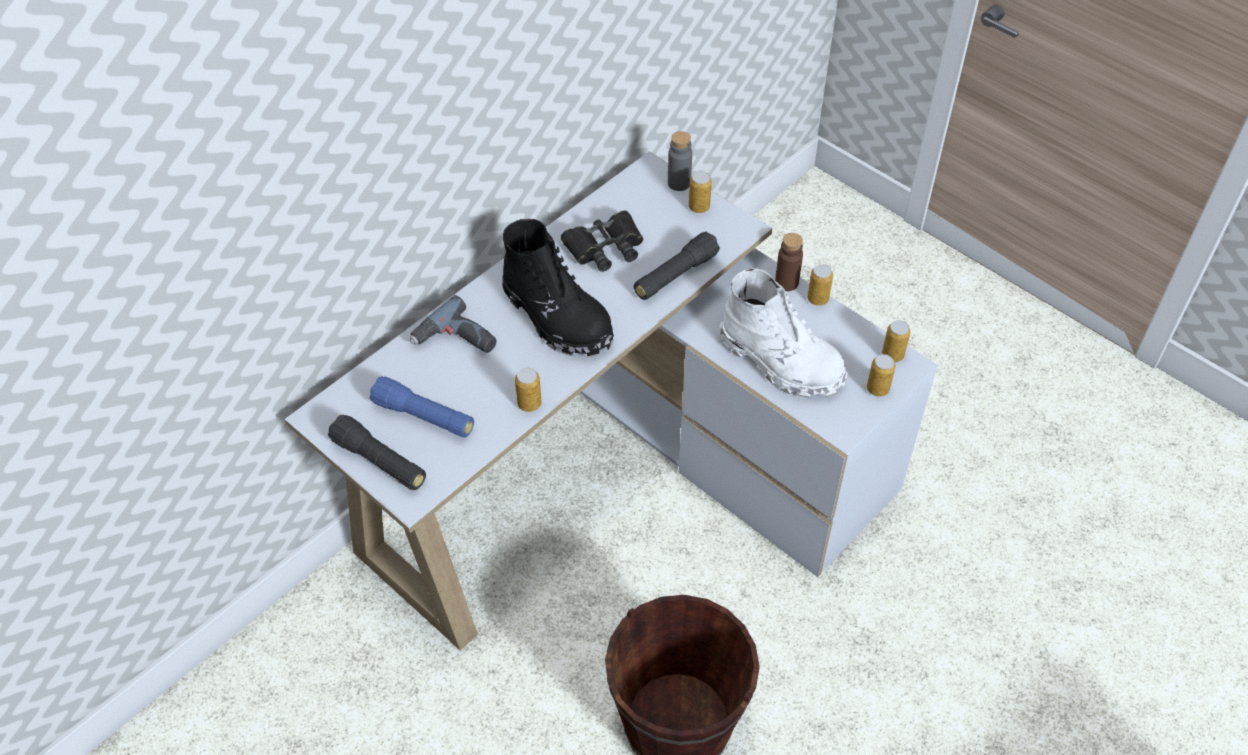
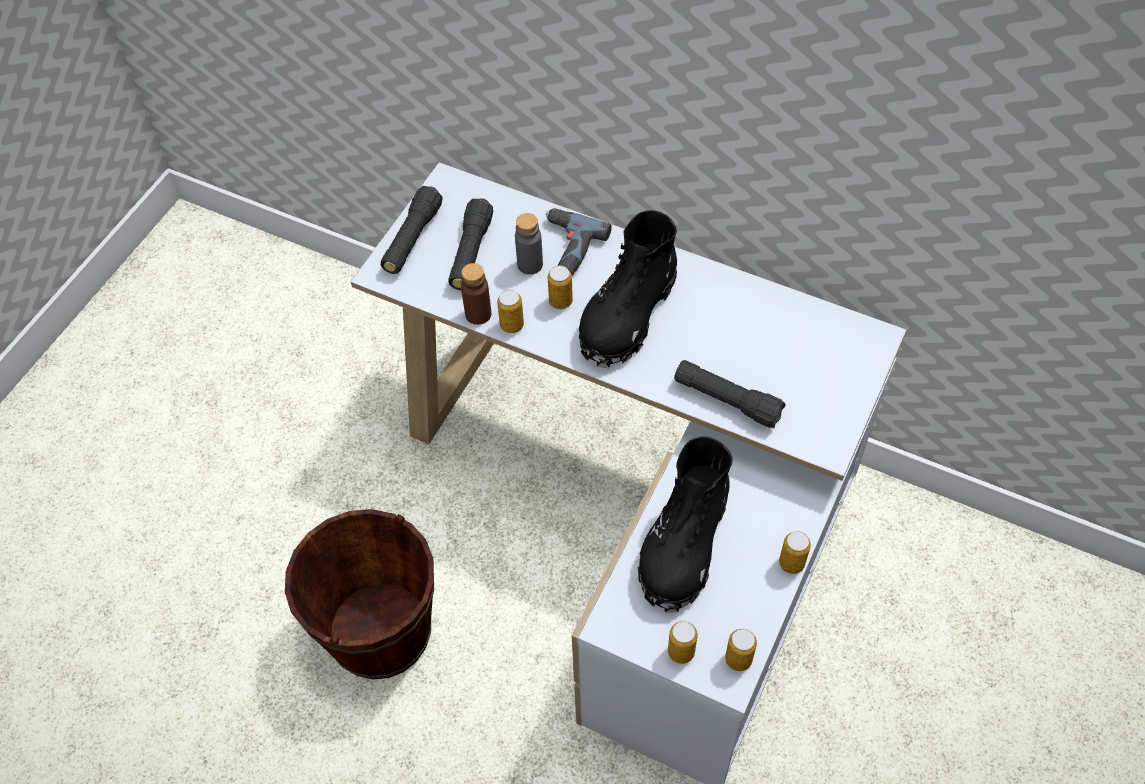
camera: 75 degrees right, 5 degrees up
blue flashlight [370,377,474,438] -> black flashlight [448,198,493,290]
black binoculars [561,210,643,272] -> none
grey bottle [668,131,692,191] -> grey bottle moved to [515,213,543,275]
can [689,171,712,213] -> can moved to [548,266,573,309]
white boot [719,269,848,398] -> black boot [638,436,733,613]
brown bottle [775,233,803,291] -> brown bottle moved to [461,263,491,325]

